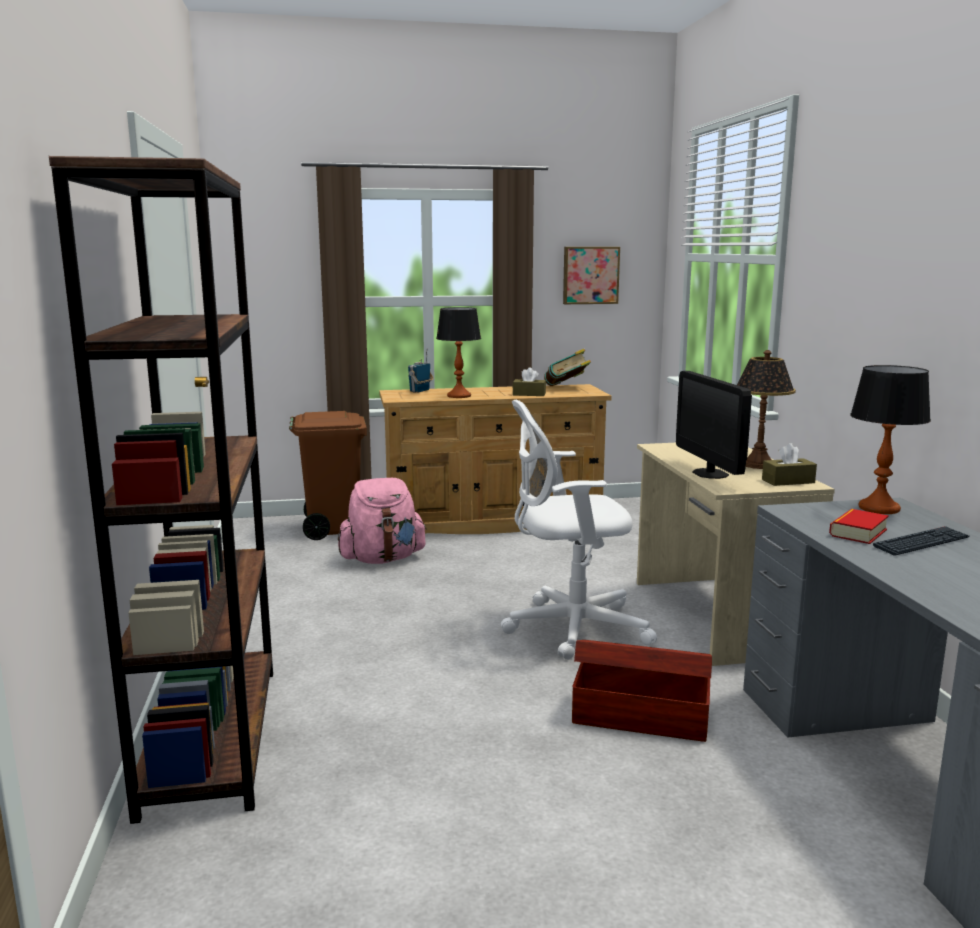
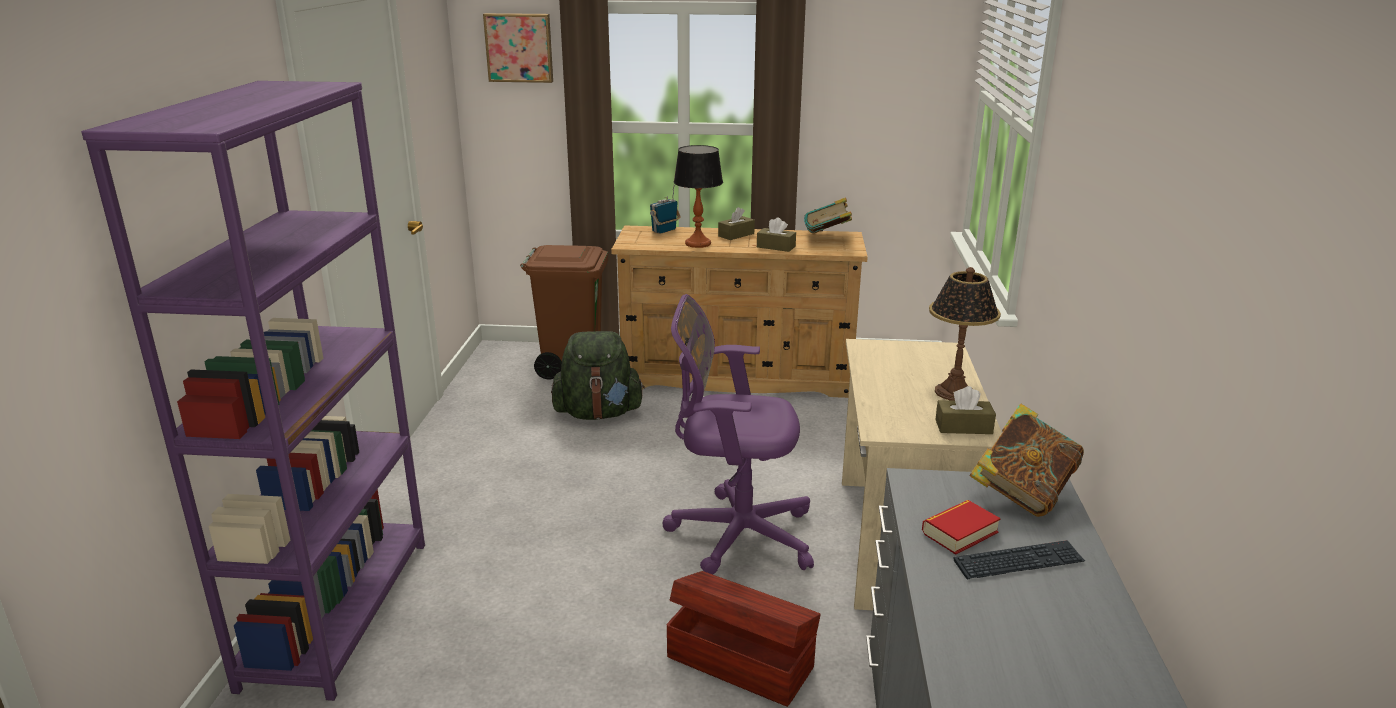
camera: 15 degrees right, 10 degrees up
brown bookcase [49,156,273,824] -> purple bookcase [81,81,425,701]
pink backpack [338,478,427,564] -> green backpack [551,331,645,420]
white office chair [501,400,657,660] -> purple office chair [662,294,814,575]
picture [563,247,620,304] -> picture moved to [483,13,553,83]
monitor [676,371,752,479] -> none
table lamp [850,365,931,514] -> book [969,403,1084,517]
none -> brown tissue box [718,207,755,240]

